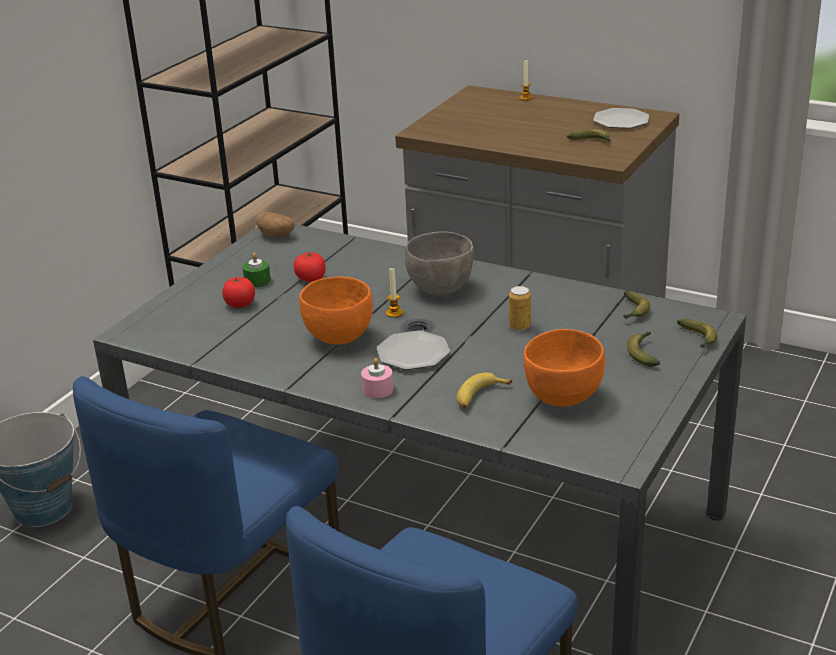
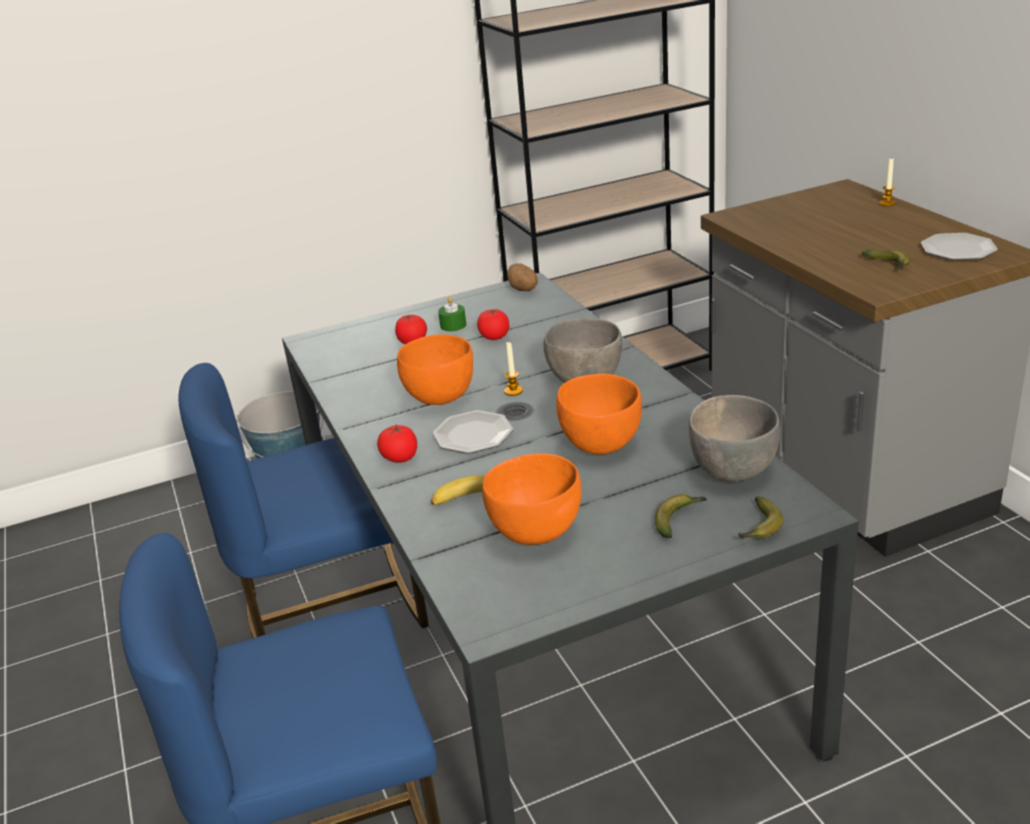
camera: 40 degrees right, 0 degrees up
pink candle [361,358,393,398] -> tomato [377,425,417,463]
can [509,286,531,331] -> orange bowl [556,374,642,455]
banana [623,291,650,319] -> grey bowl [689,395,780,482]

